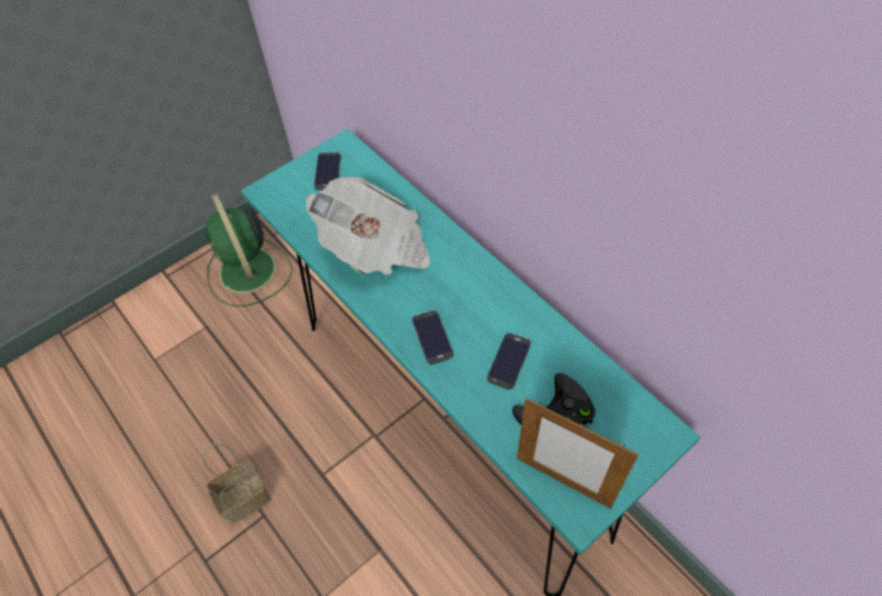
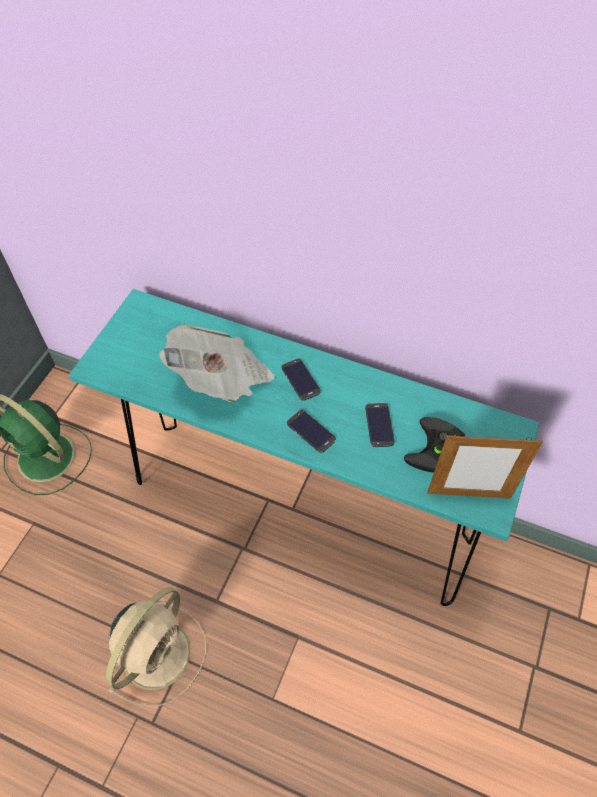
camera: 30 degrees left, 0 degrees up
basket [202,444,271,524] -> beige fan [106,587,206,708]
phone [314,152,341,190] -> phone moved to [282,358,321,400]

